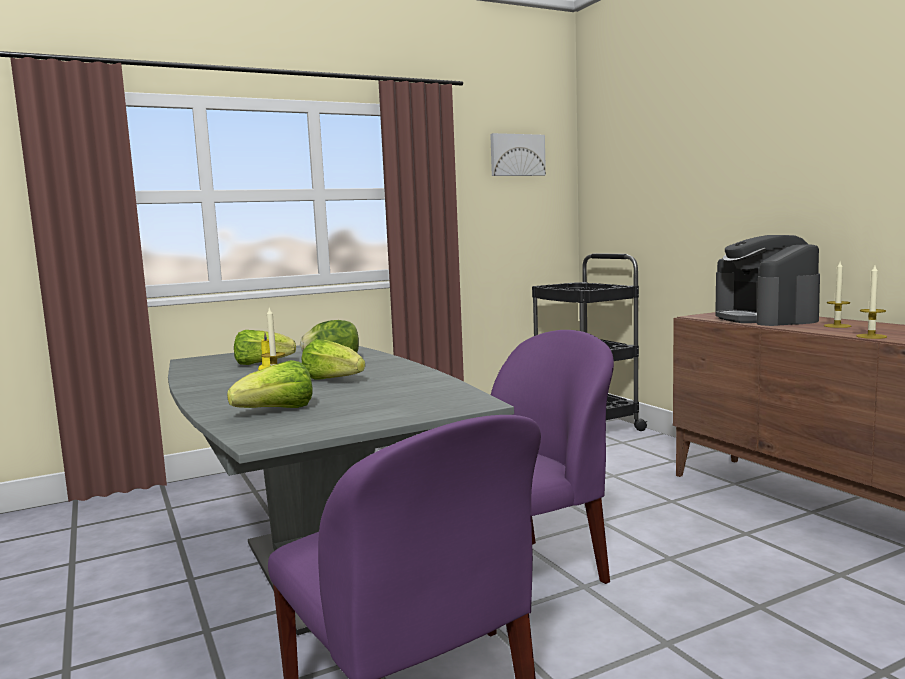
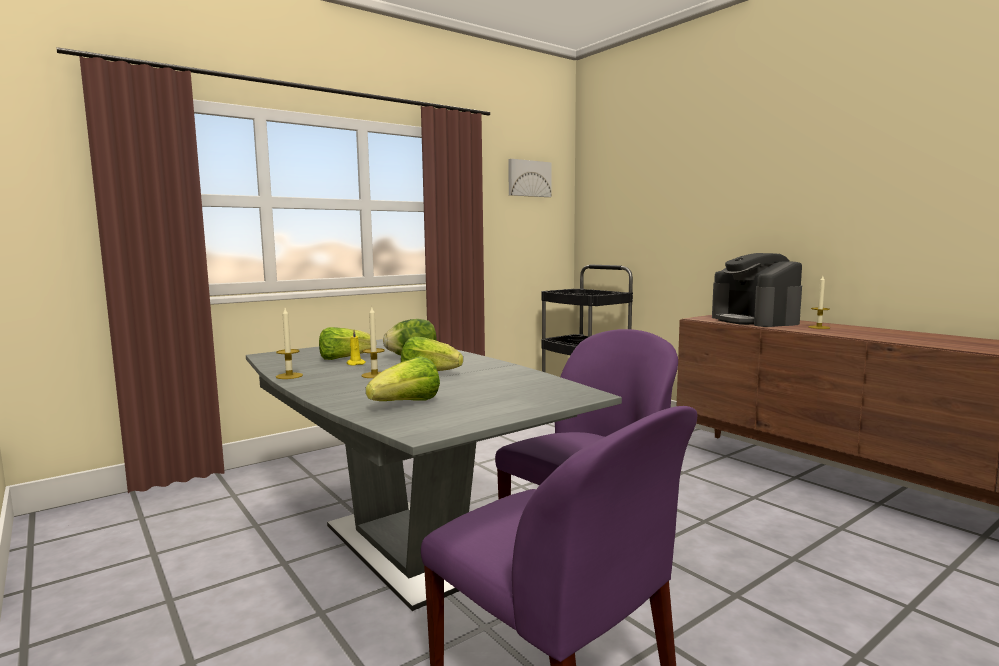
camera: 10 degrees left, 0 degrees up
candle [856,265,887,339] -> candle moved to [276,308,303,379]

